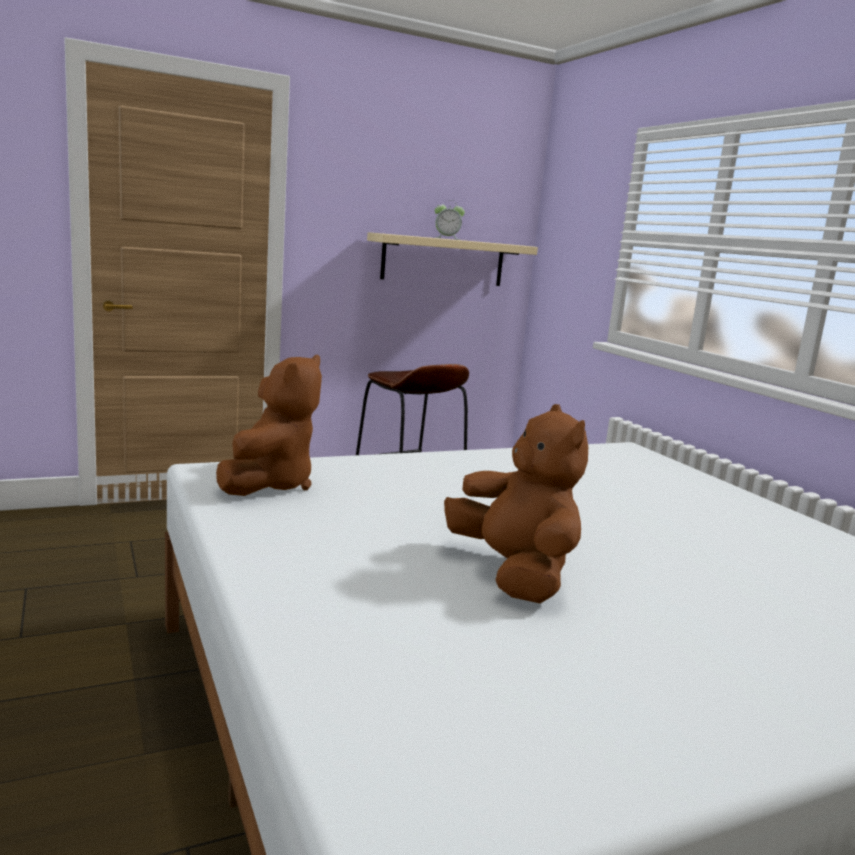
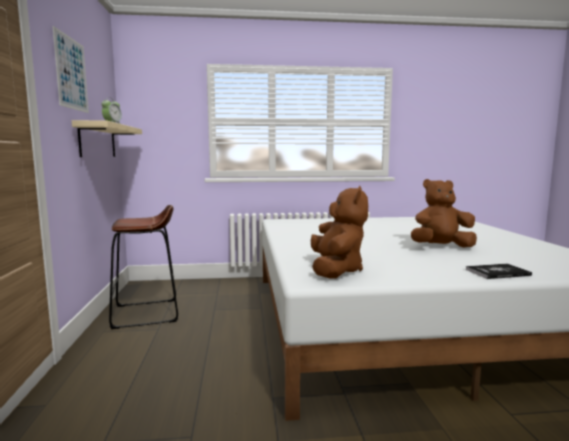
camera: 70 degrees left, 5 degrees down
brown plush toy [216,355,322,496] -> brown plush toy turned 60 degrees clockwise [311,186,368,278]
none -> picture [52,26,89,113]
none -> book [466,264,532,279]

